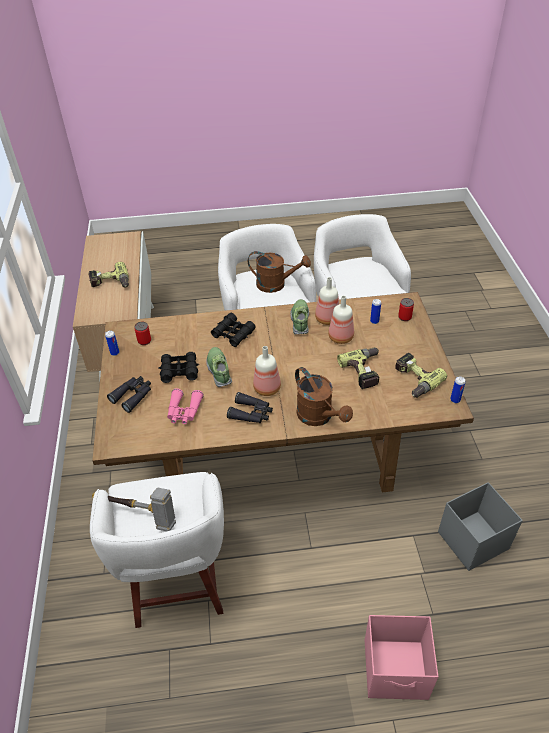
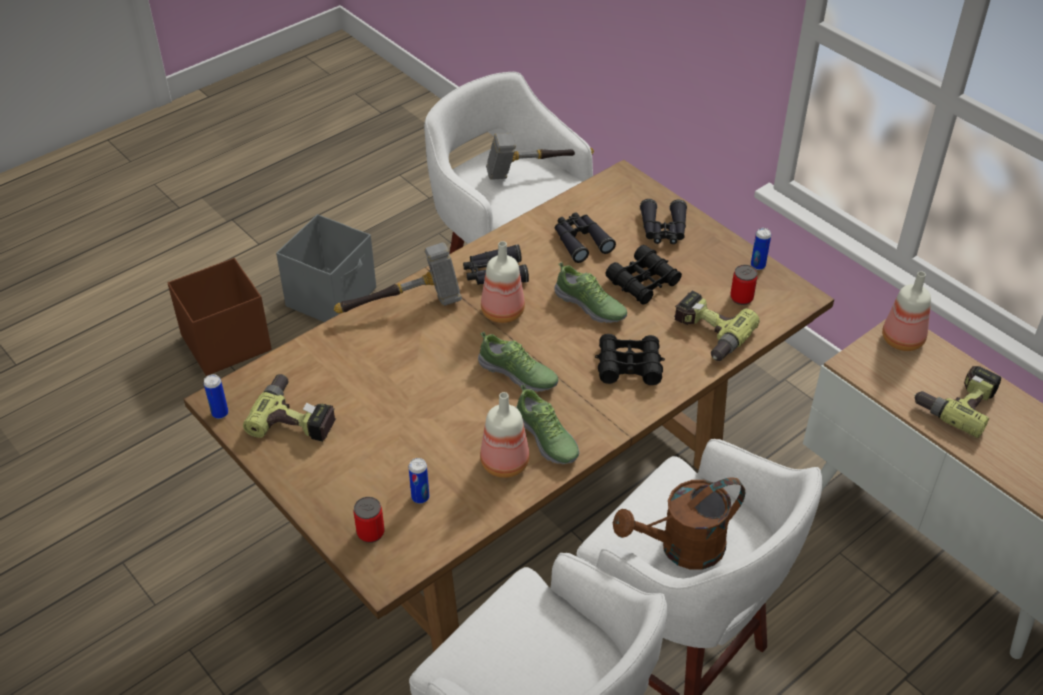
camera: 145 degrees right, 0 degrees up
pink binoculars [167,388,203,424] -> black binoculars [555,212,616,263]
brown watering can [295,367,353,426] -> hammer [334,242,462,313]
bottle [328,296,354,344] -> bottle moved to [882,271,931,351]
power drill [337,347,379,389] -> power drill moved to [674,291,760,361]
pink storage box [365,615,439,700] -> brown storage box [168,258,271,376]
grey storage box [438,482,523,571] -> grey storage box moved to [276,214,376,322]
none -> shoe [478,332,558,392]

